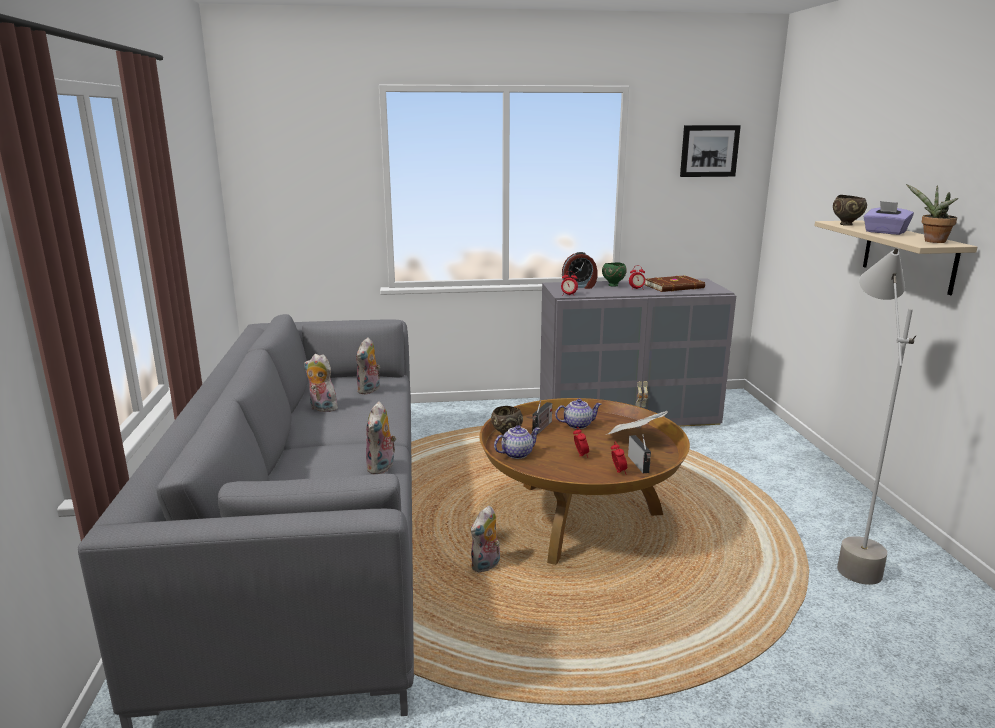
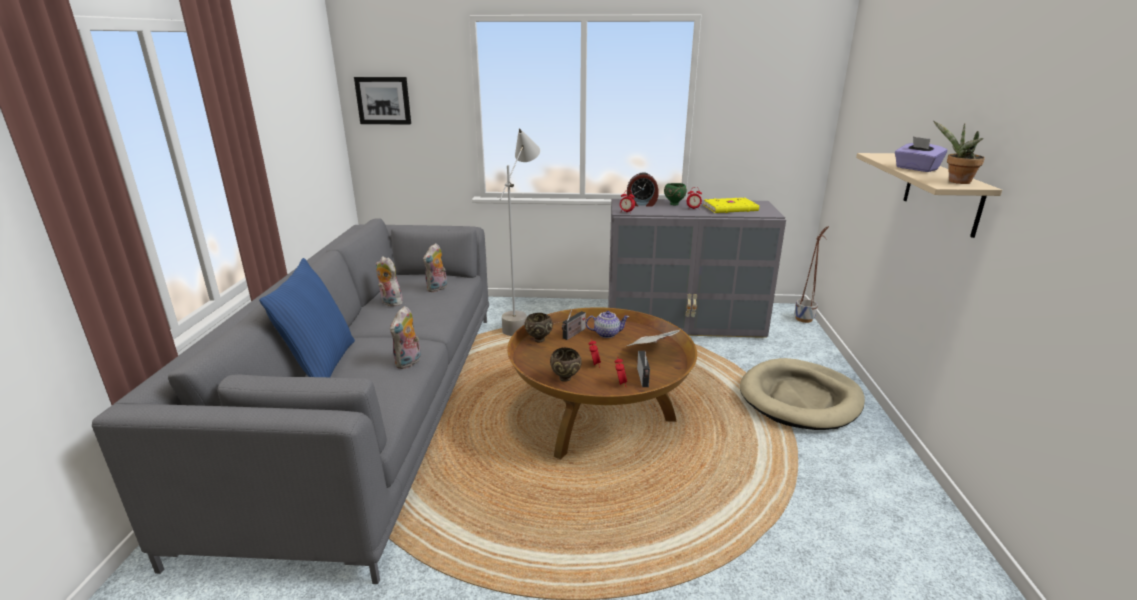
camera: 10 degrees right, 5 degrees up
plush toy [471,506,500,572] -> none
teapot [494,425,540,459] -> none
brown book [644,275,705,292] -> yellow book [704,198,759,213]
picture [680,125,741,177] -> picture moved to [354,77,411,125]
brown bowl [833,195,867,226] -> brown bowl moved to [550,347,582,382]
grey floor lamp [837,247,916,585] -> grey floor lamp moved to [499,128,540,336]
none -> blue pillow [259,258,355,377]
none -> beige dog bed [740,358,865,430]
none -> planter [794,226,829,323]

